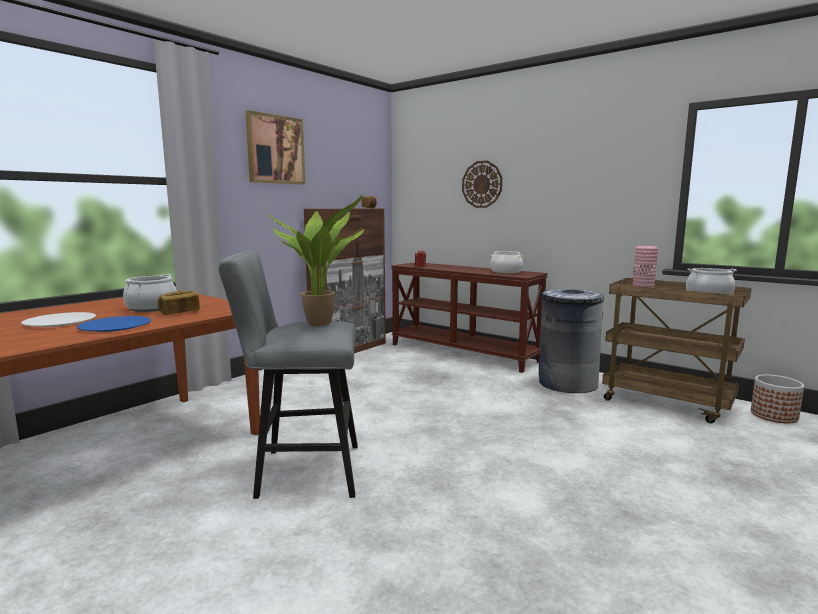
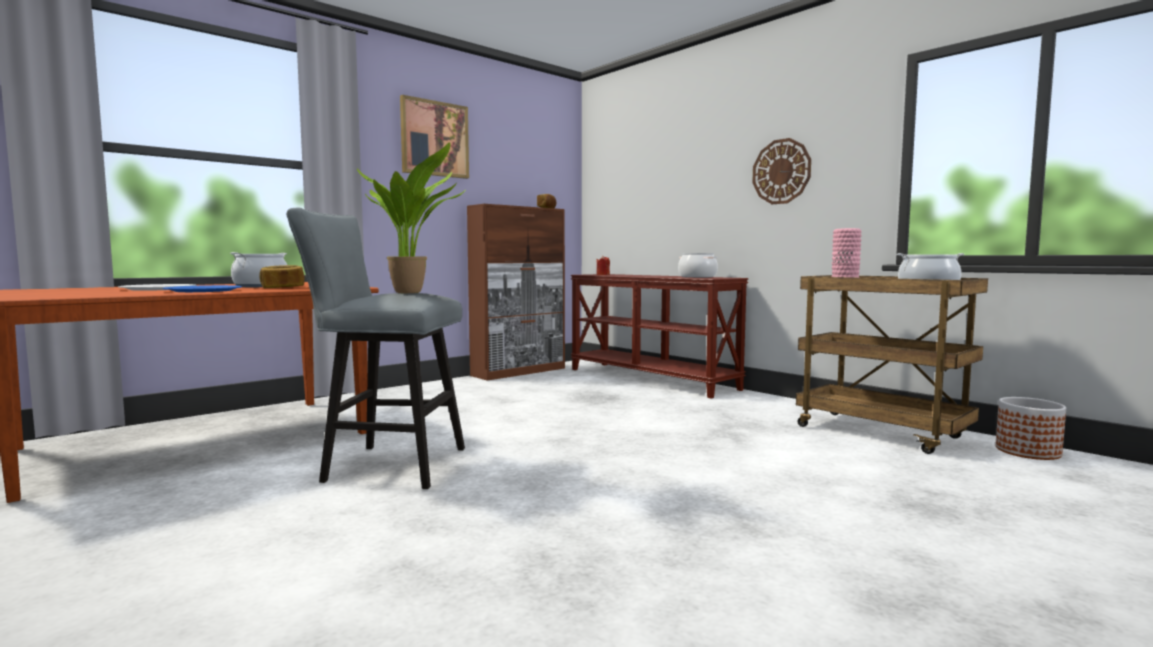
camera: 10 degrees right, 5 degrees down
wall clock [462,161,502,208] -> wall clock moved to [752,138,811,204]
grey trash can [539,289,604,393] -> none

